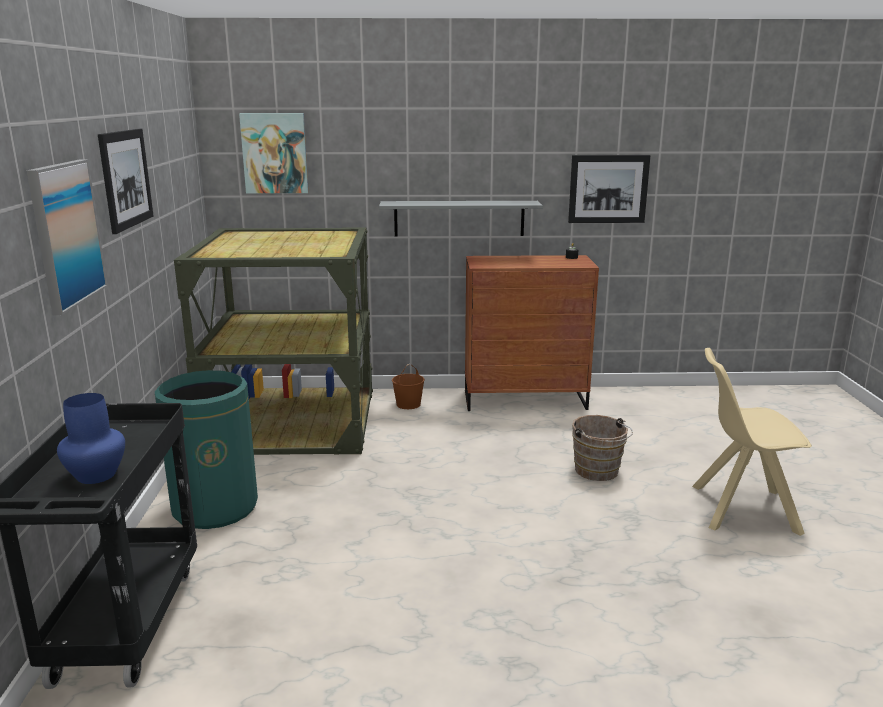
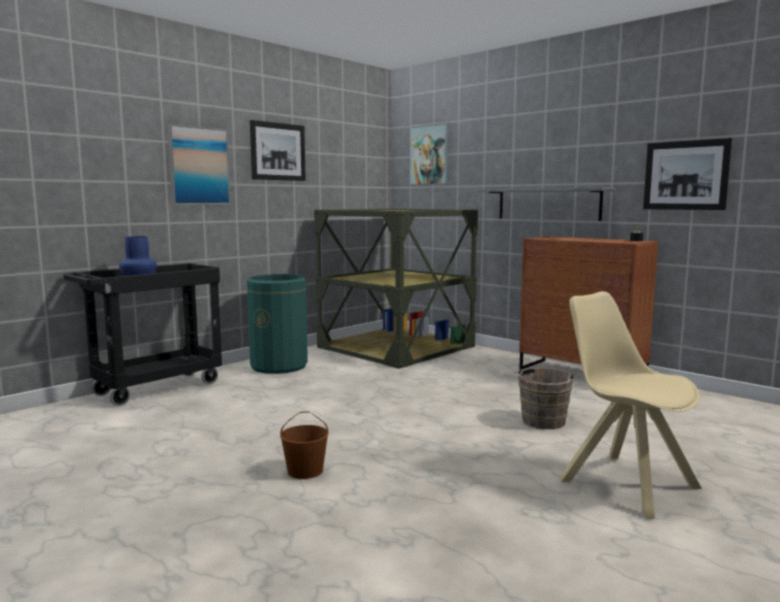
camera: 45 degrees right, 10 degrees down
brown bucket [392,364,425,409] -> brown bucket moved to [280,411,329,479]

